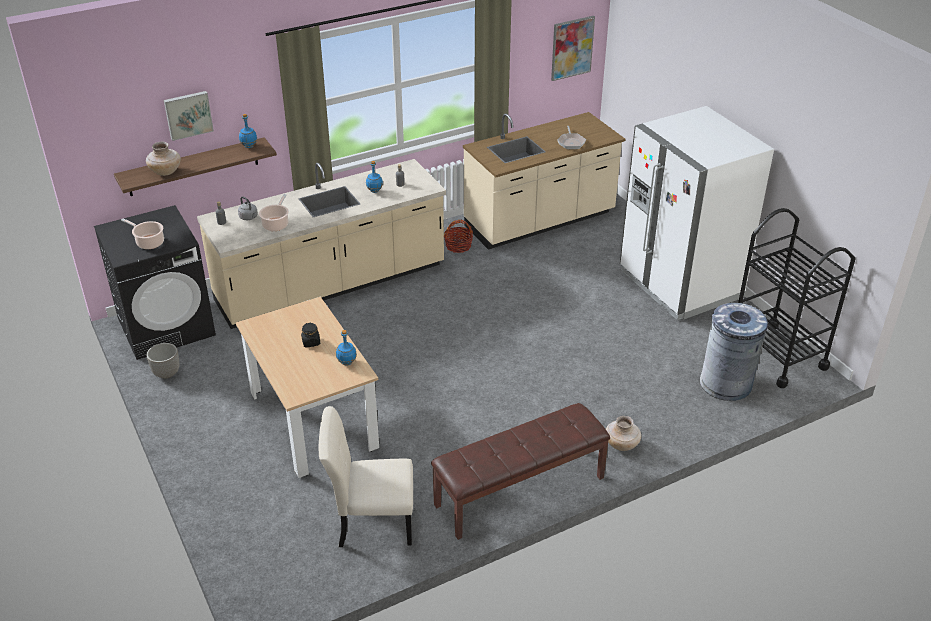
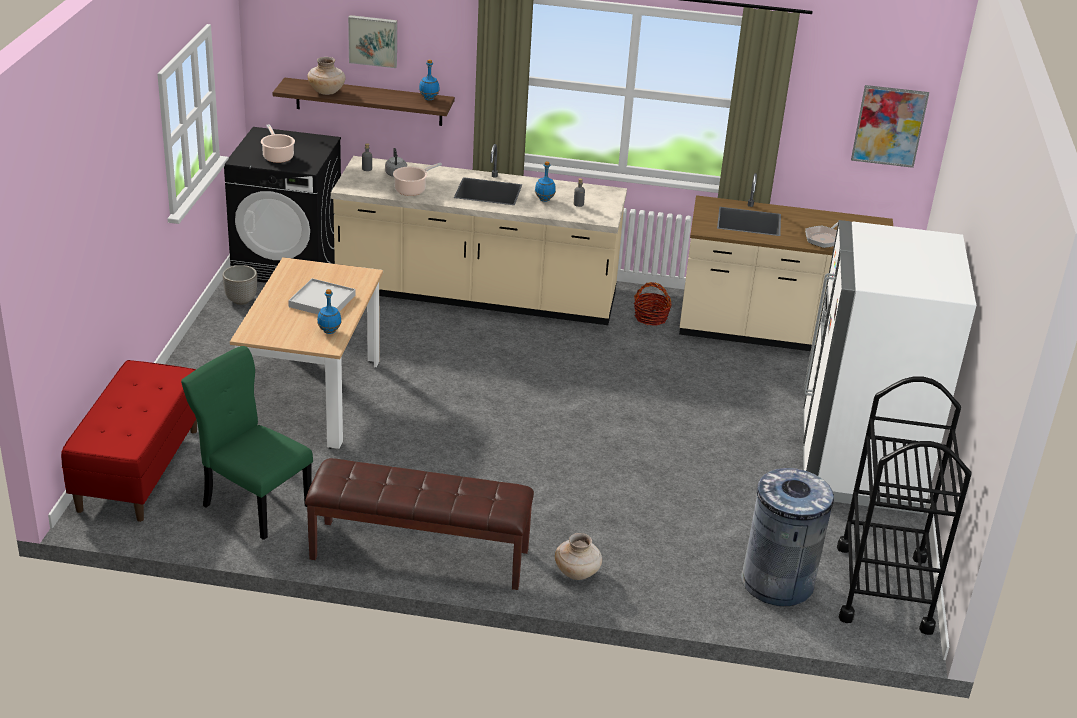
camera: 35 degrees right, 5 degrees down
black jar [301,323,320,348] -> white tray [288,278,356,314]
beige chair [319,406,413,547] -> green chair [181,346,313,540]
none -> red bench [61,360,197,522]

